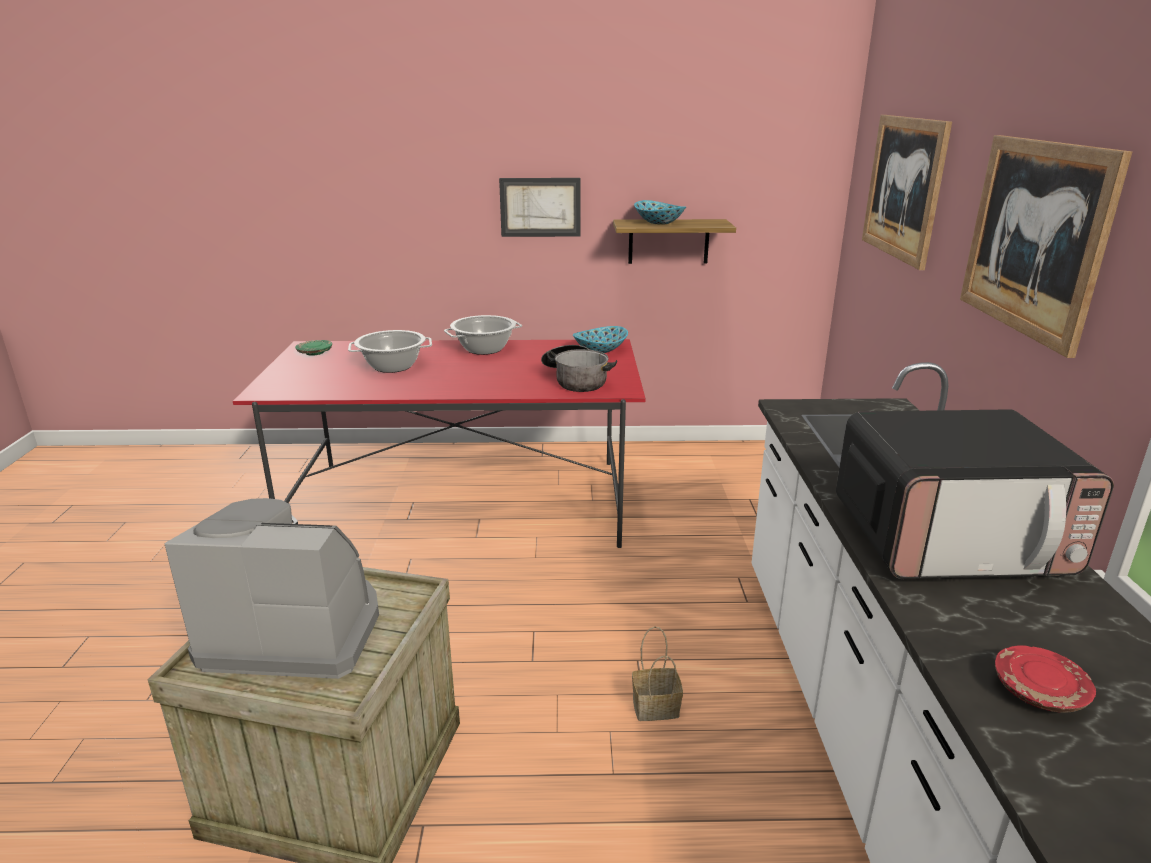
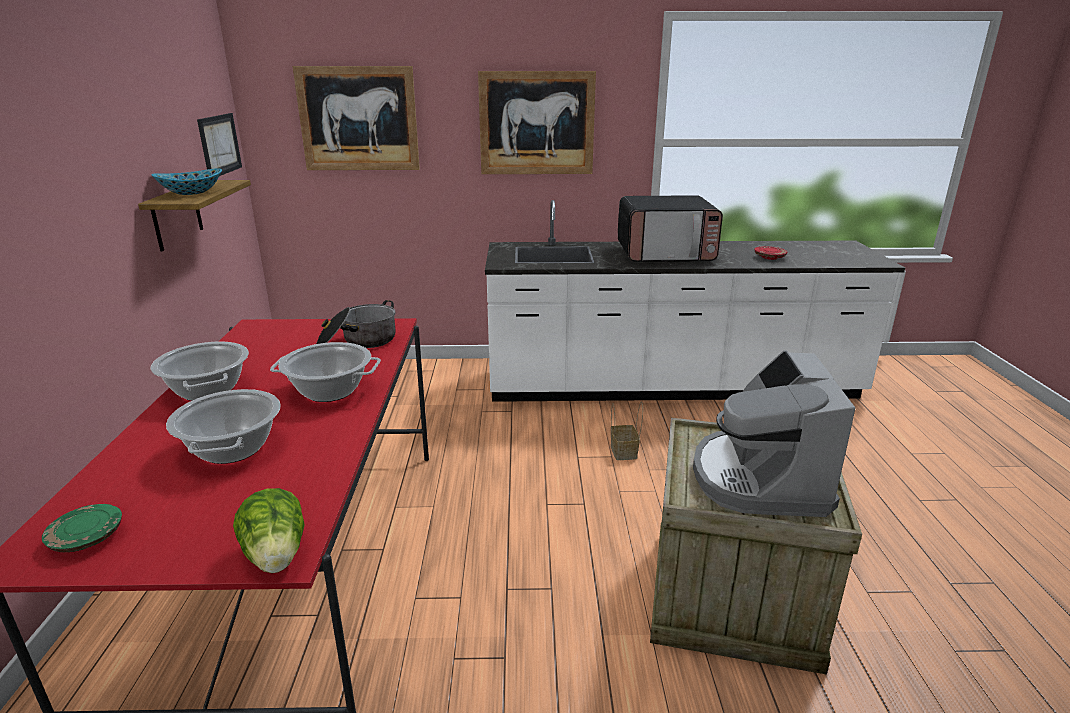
camera: 90 degrees left, 0 degrees up
picture [499,178,581,237] -> picture moved to [197,113,242,176]
bowl [573,326,628,353] -> none
microwave [836,409,1114,579] -> microwave turned 90 degrees clockwise [618,195,723,262]
none -> lettuce [233,488,304,573]
none -> cooking pot [270,342,381,402]

